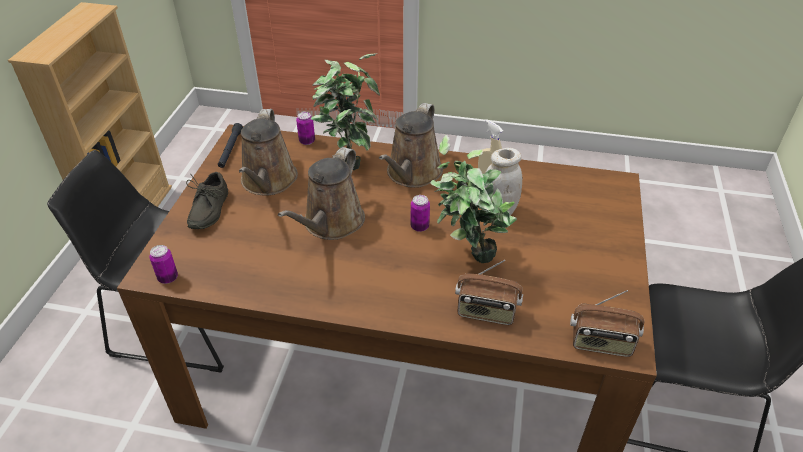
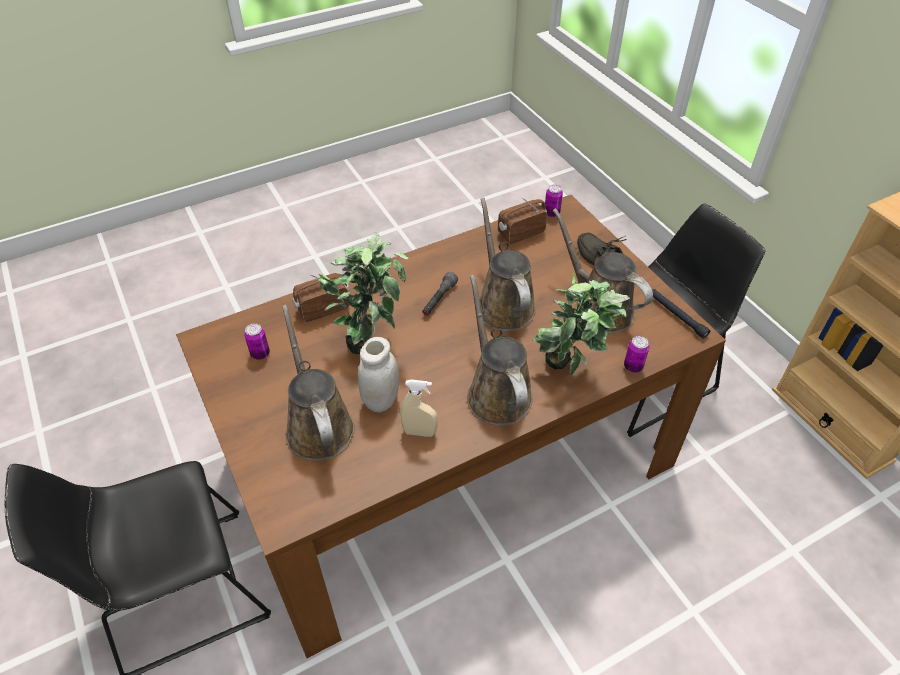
camera: 140 degrees right, 5 degrees up
can [410,195,430,232] -> can moved to [244,323,270,360]
radio [570,290,644,357] -> radio moved to [498,197,547,244]
none -> brown watering can [282,305,355,461]
none -> grey flashlight [422,272,458,316]

